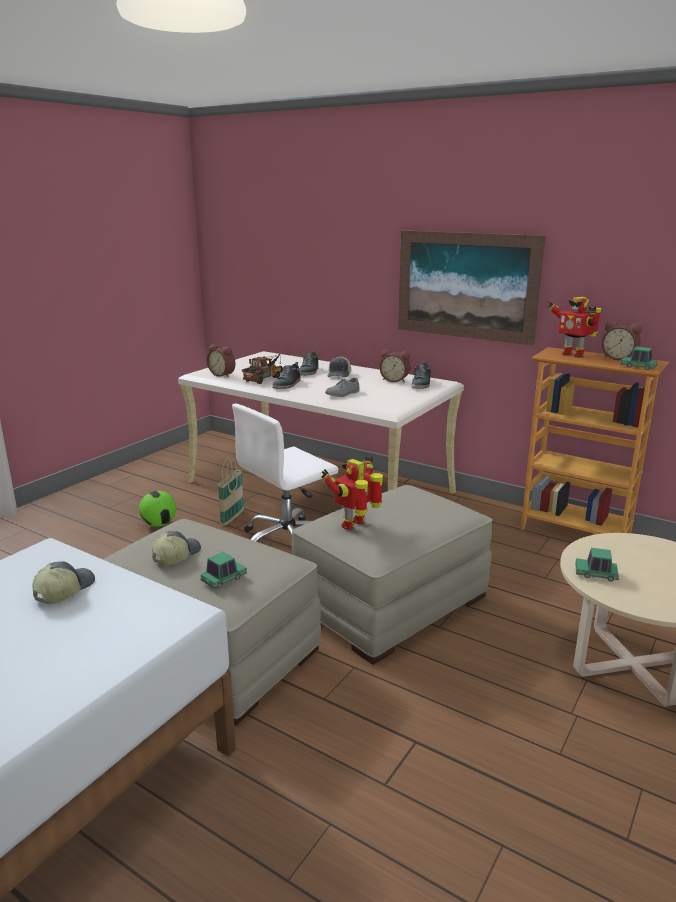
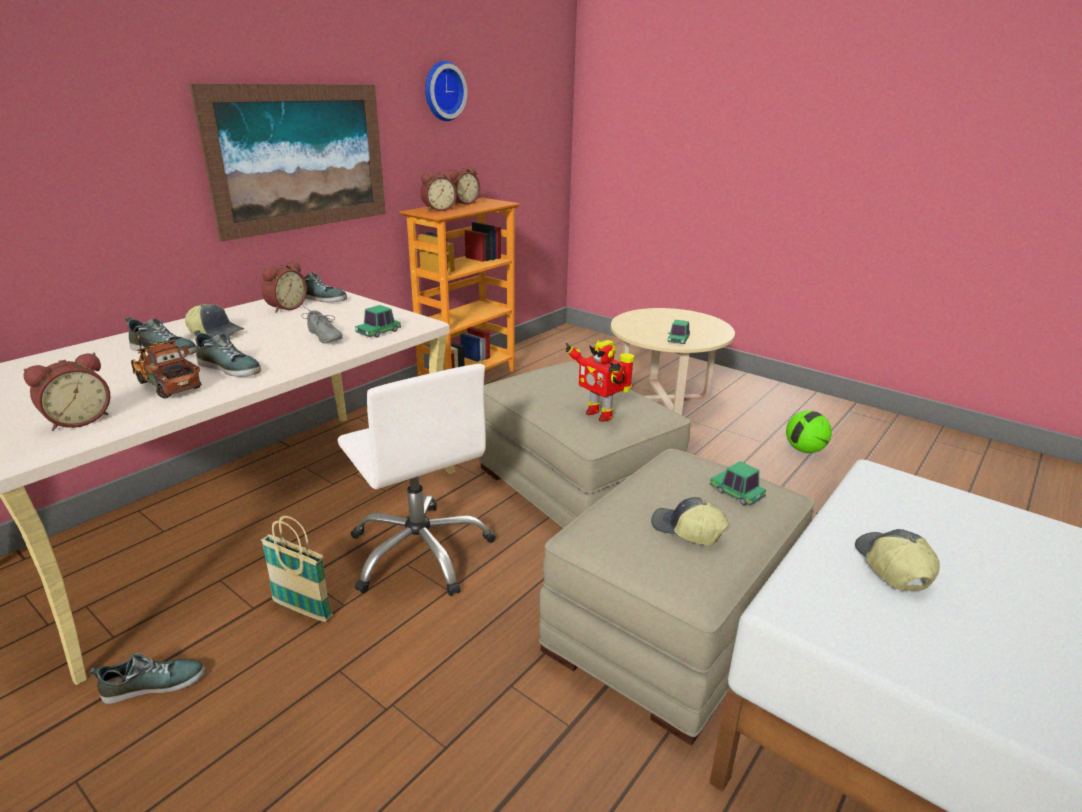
camera: 85 degrees left, 5 degrees up
cap [32,561,95,604] -> cap turned 60 degrees clockwise [855,529,940,591]
football [139,491,176,527] -> football moved to [786,410,832,453]
toy robot [548,297,601,357] -> alarm clock [420,171,457,211]
toy car [621,347,657,370] -> toy car moved to [355,305,401,337]
none -> shoe [90,653,205,704]
none -> wall clock [425,61,467,121]

